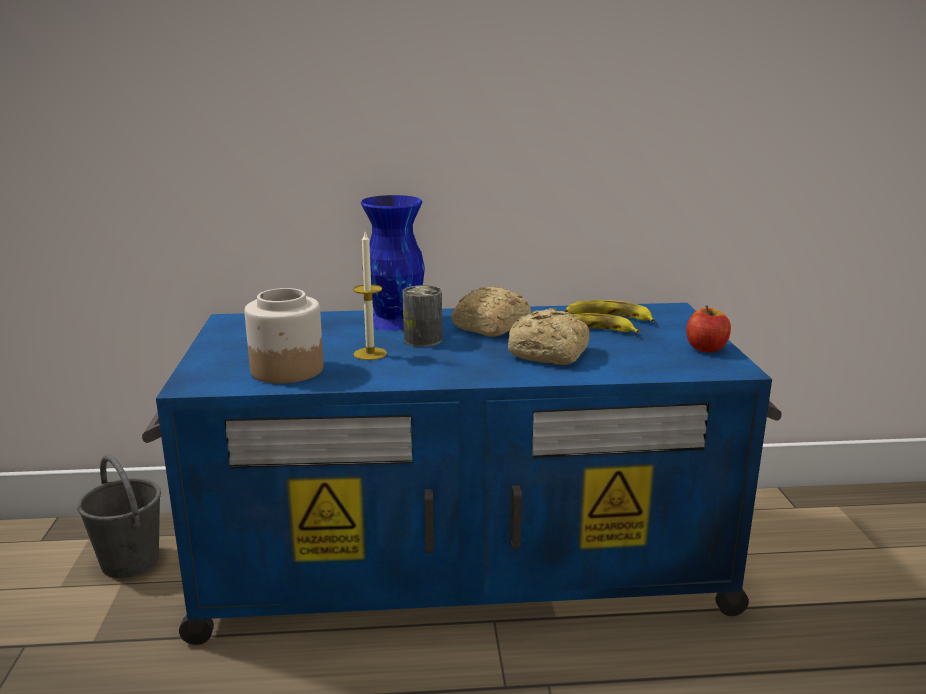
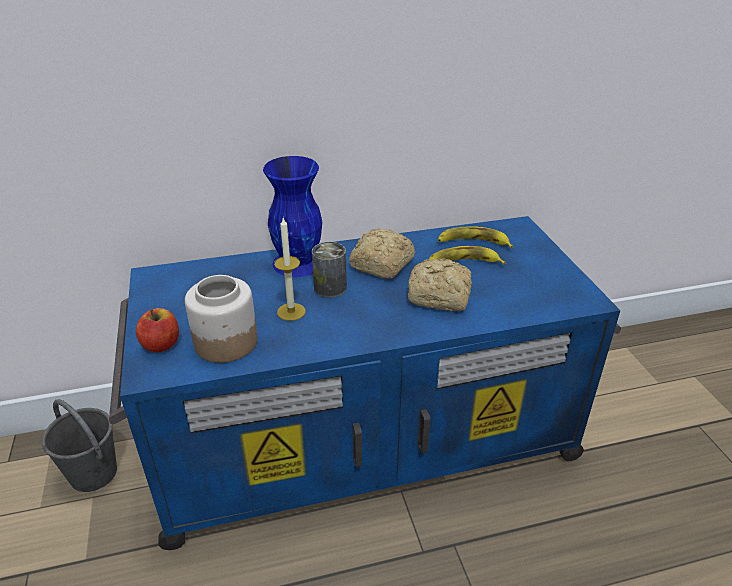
camera: 10 degrees left, 15 degrees up
apple [686,305,731,353] -> apple moved to [136,308,179,352]

